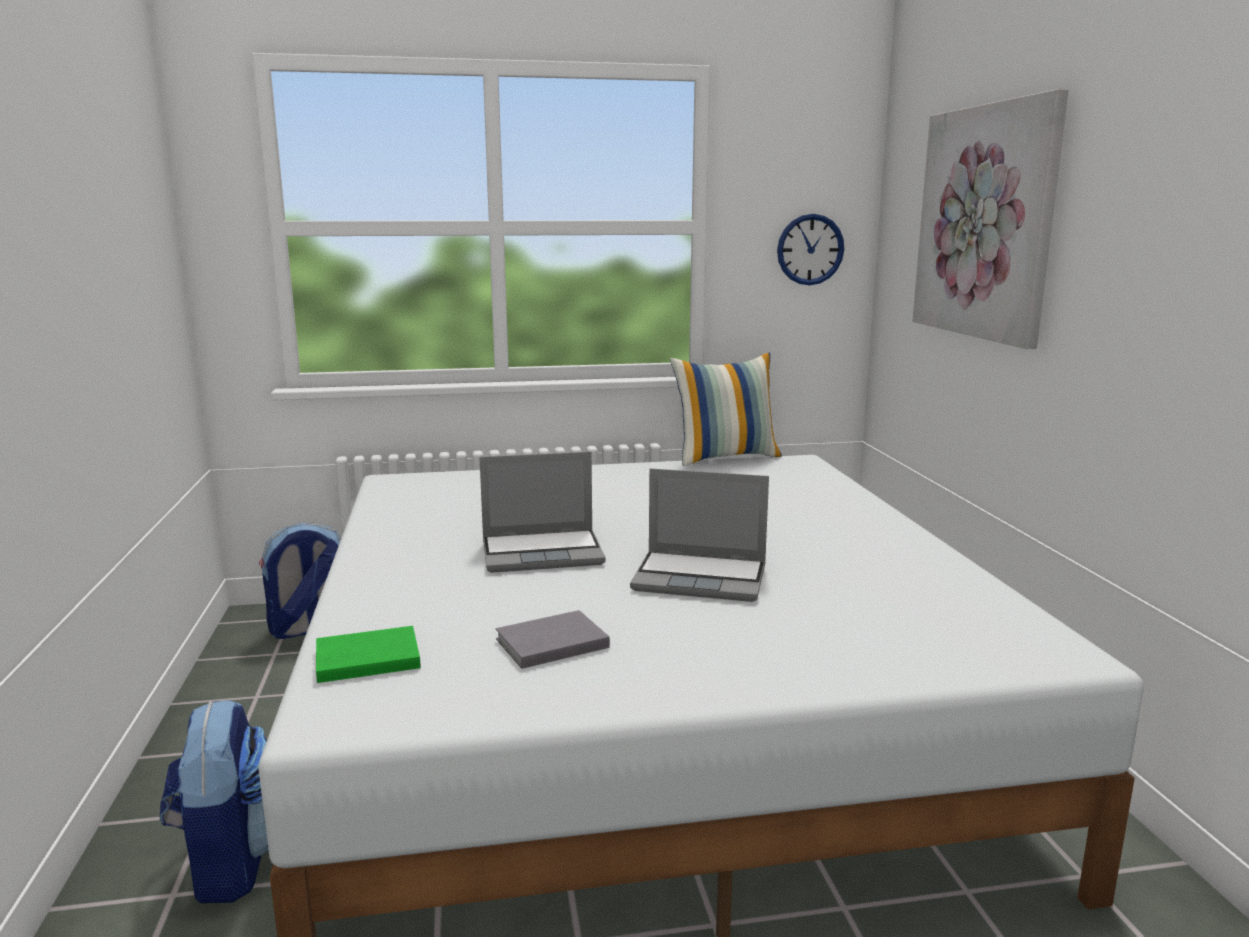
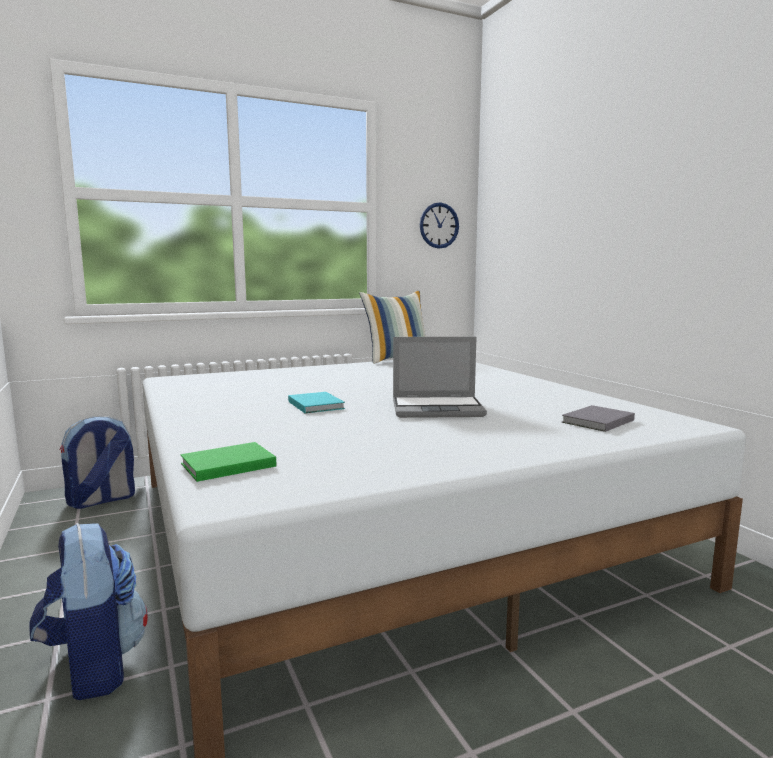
camera: 15 degrees left, 5 degrees down
laptop [479,452,606,573] -> turquoise book [288,392,345,413]
grey book [496,610,610,669] -> grey book moved to [562,405,635,432]
picture [913,89,1068,349] -> none

